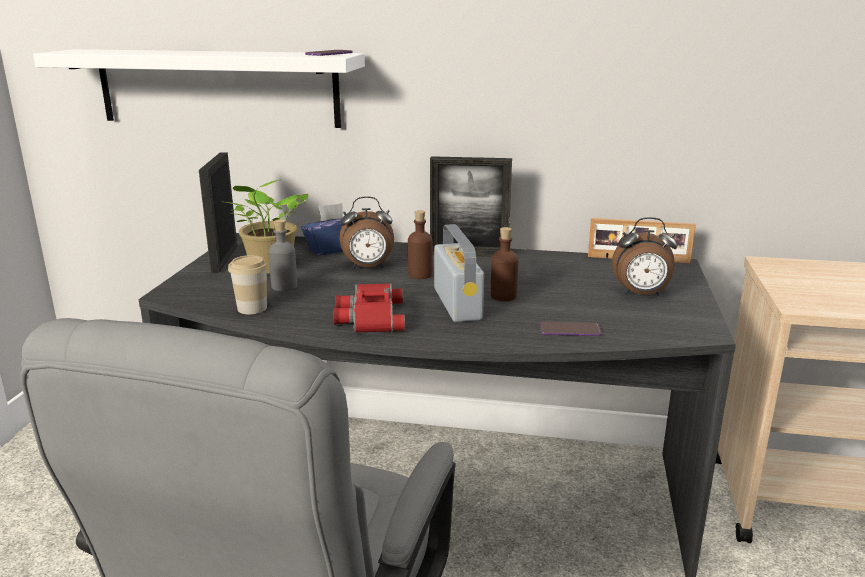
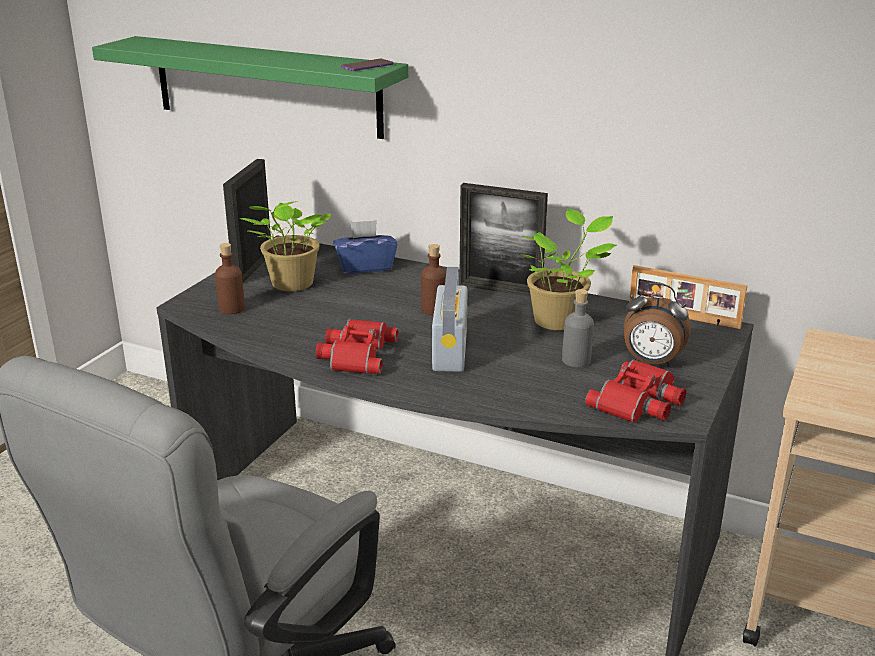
camera: 15 degrees right, 5 degrees up
white shelf [33,49,365,128] -> green shelf [92,36,408,139]
cup [228,255,268,314] -> none
grey bottle [269,219,297,291] -> grey bottle moved to [562,289,594,367]
alarm clock [340,196,394,269] -> none
brown bottle [491,227,518,301] -> brown bottle moved to [215,243,245,314]
phone [540,322,602,336] -> none
none -> potted plant [522,209,617,330]
none -> red binoculars [585,359,686,423]

